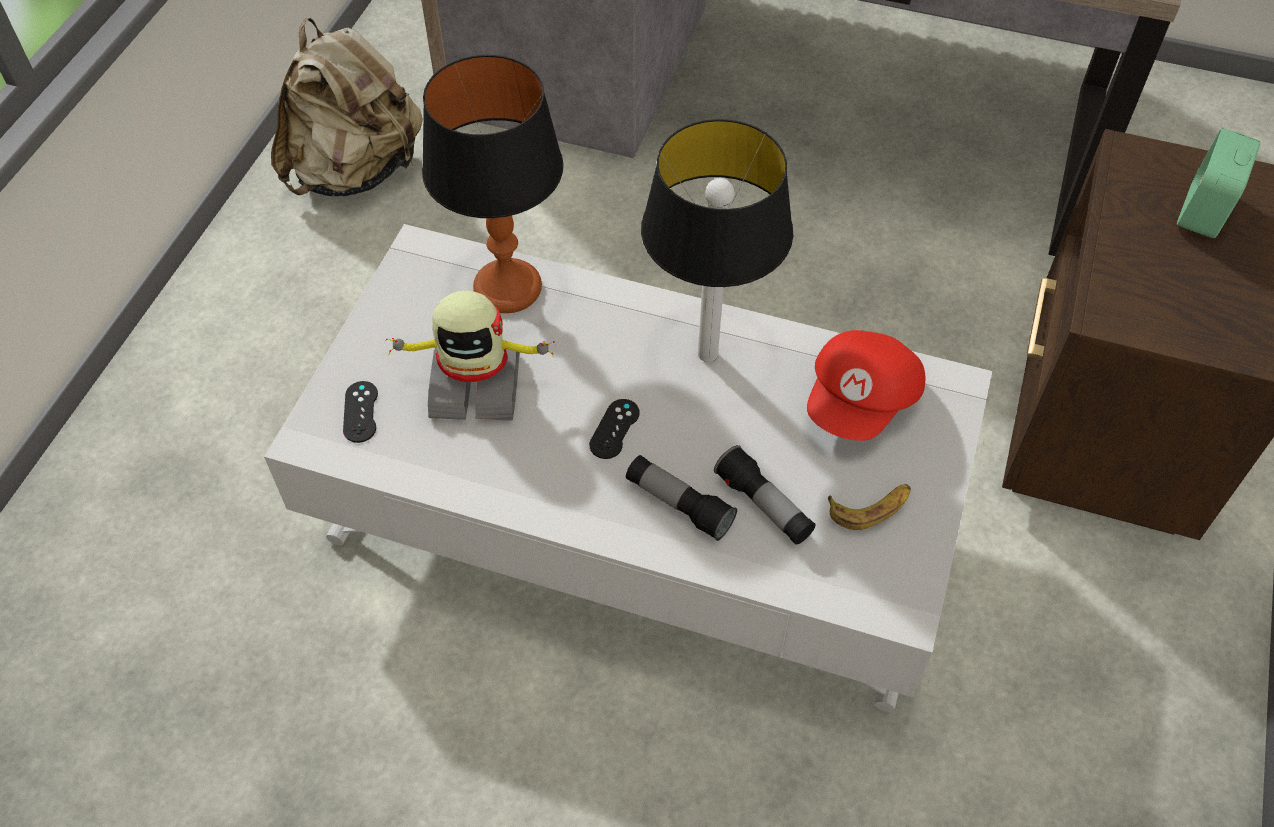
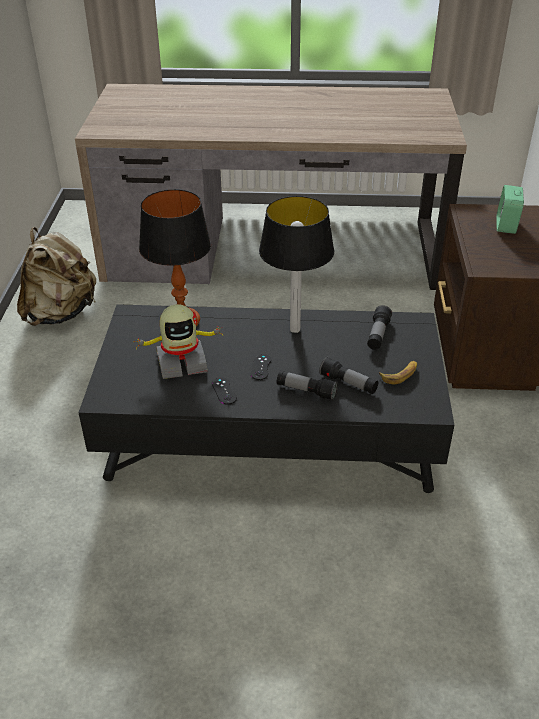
camera: 15 degrees left, 15 degrees down
white coffee table [264,224,993,712] -> black coffee table [78,304,454,493]
black game controller [343,381,378,443] -> black game controller moved to [212,377,237,405]
red cap [807,330,925,441] -> flashlight [367,305,392,350]

